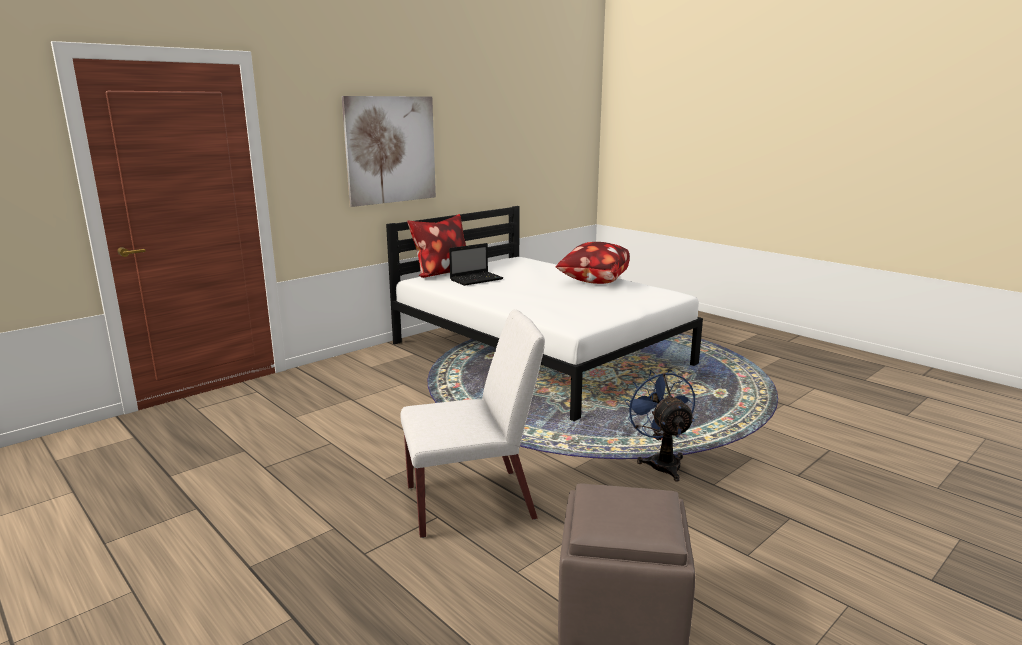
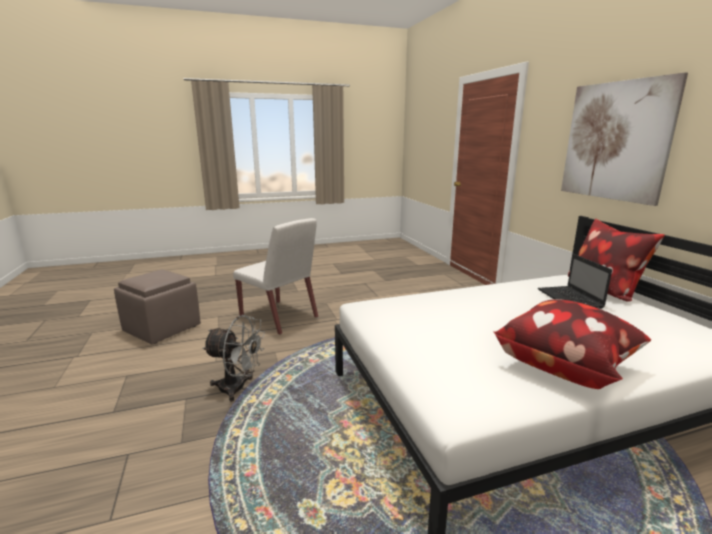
camera: 115 degrees right, 0 degrees up
white chair [401,310,545,538] -> white chair turned 60 degrees counterclockwise [233,218,318,335]
blue fan [624,369,695,482] -> grey fan [202,315,265,401]

